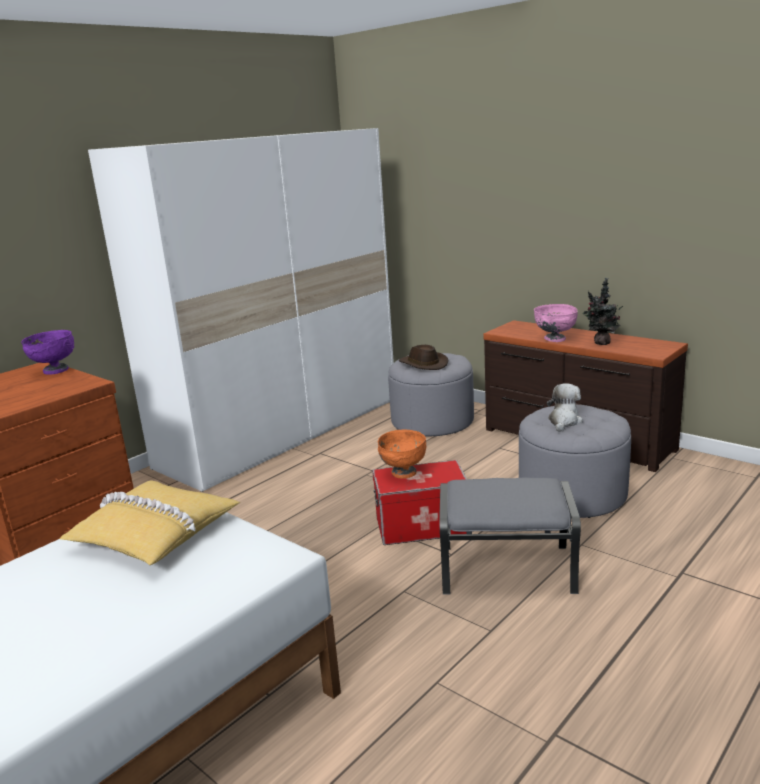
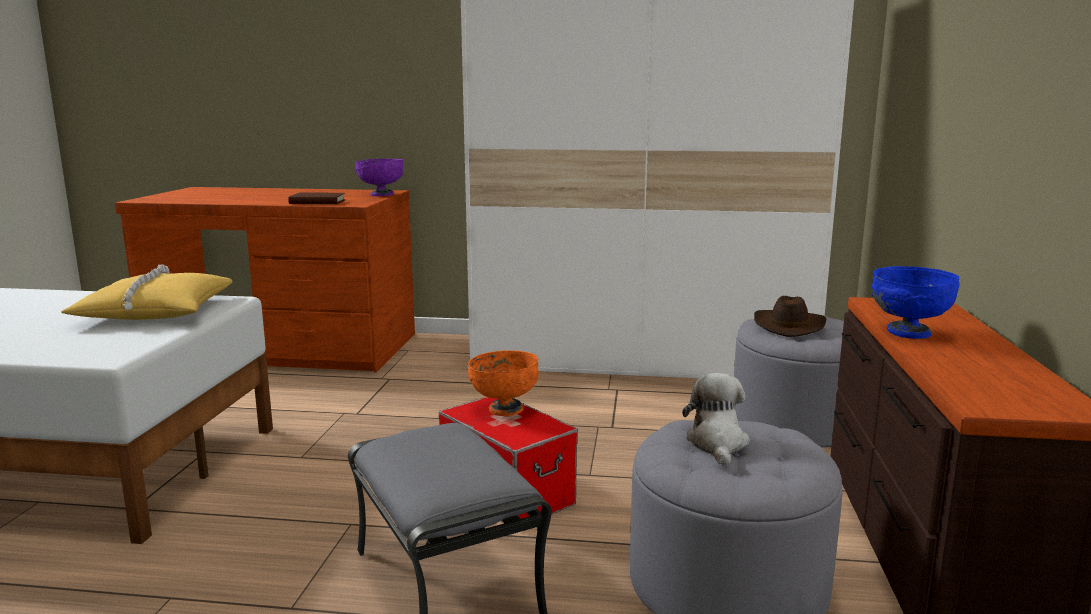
camera: 55 degrees right, 5 degrees down
pink bowl [534,304,577,342] -> blue bowl [872,266,959,339]
plush toy [547,383,583,432] -> plush toy turned 75 degrees counterclockwise [682,373,750,466]
potted plant [583,278,623,345] -> none
none -> brown book [288,193,345,204]

